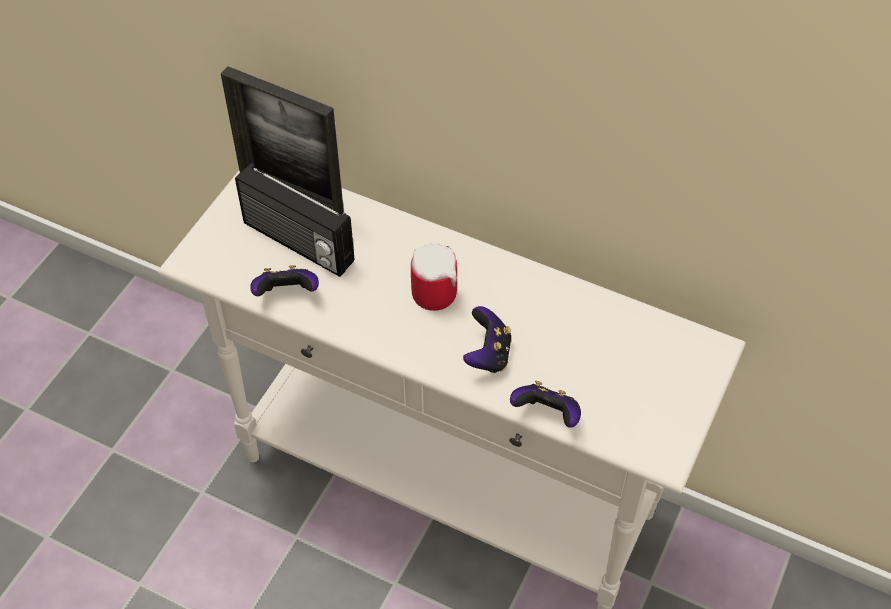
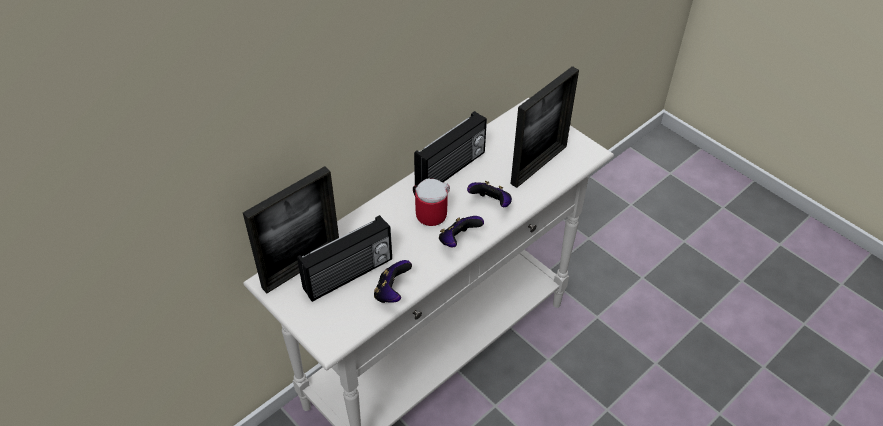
camera: 70 degrees left, 5 degrees down
game controller [510,381,581,428] -> game controller moved to [439,216,484,247]
none -> radio [414,111,487,186]
none -> picture frame [511,66,579,188]

